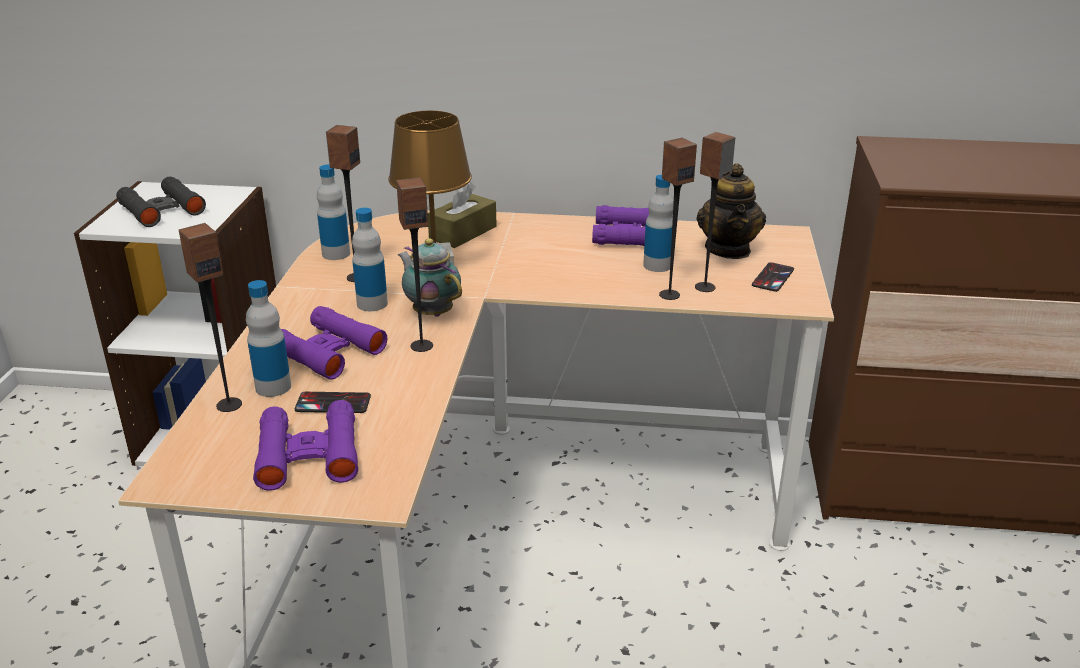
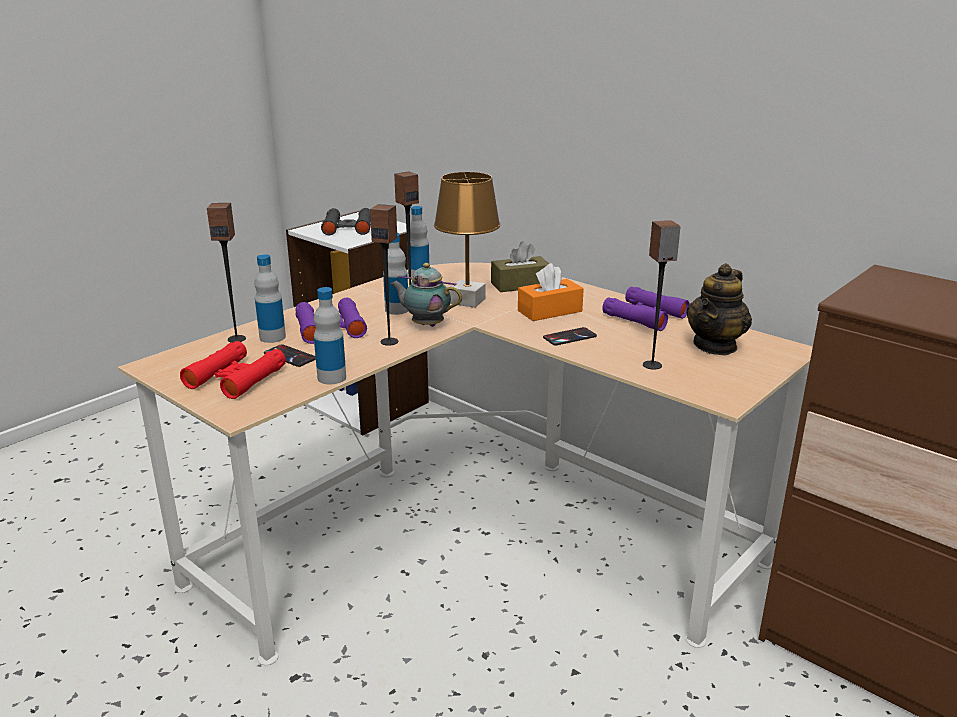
camera: 35 degrees right, 5 degrees down
purple binoculars [253,400,358,491] -> red binoculars [180,341,286,399]
teapot [398,238,462,317] -> teapot turned 60 degrees counterclockwise [390,263,462,327]
bottle [643,175,674,272] -> bottle moved to [314,287,346,384]
speaker [659,138,697,300] -> none
phone [752,262,794,292] -> phone moved to [543,327,597,346]
none -> orange tissue box [518,263,584,321]

